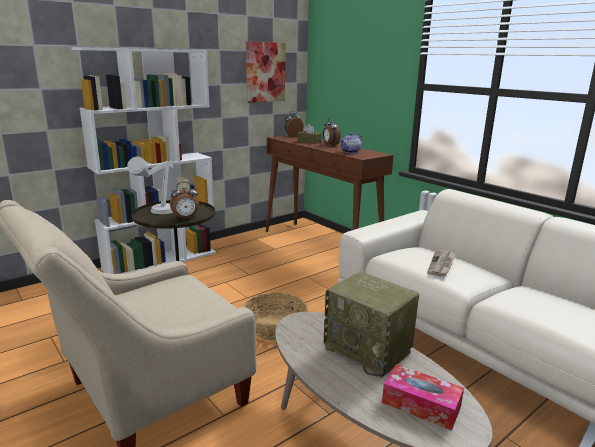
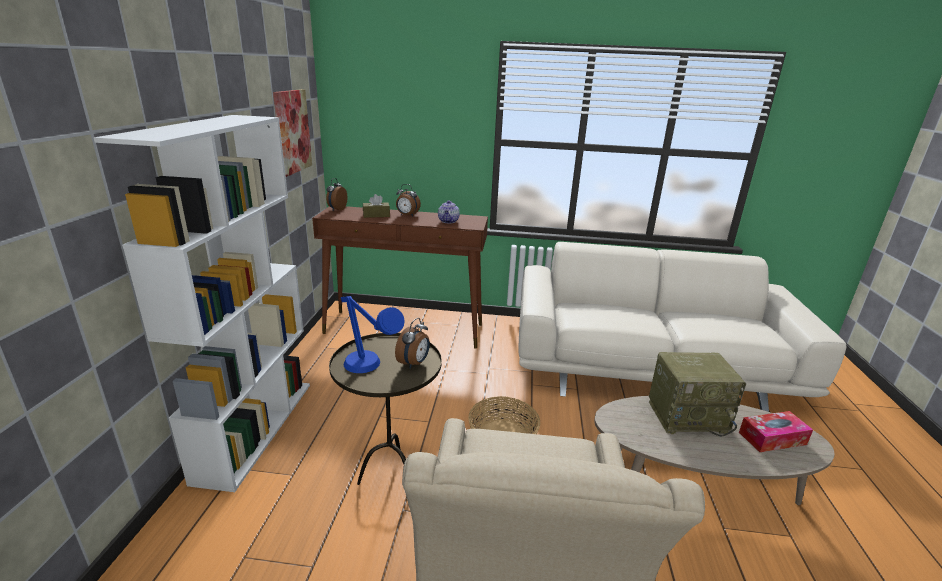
camera: 45 degrees left, 5 degrees up
grey table lamp [127,156,173,214] -> blue table lamp [341,296,404,373]
newspaper [427,250,456,277] -> none

